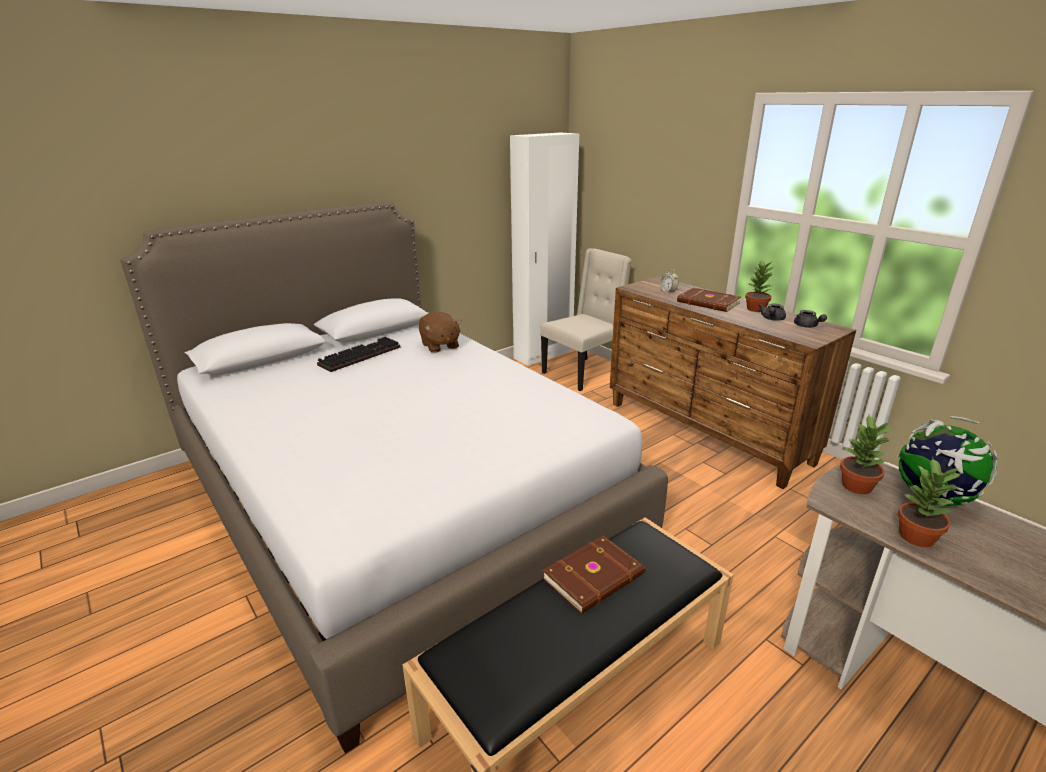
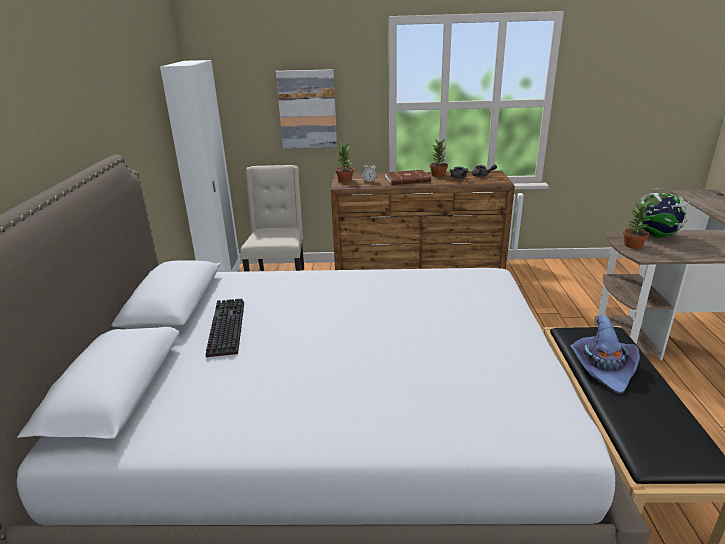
camera: 50 degrees left, 0 degrees up
brown plush toy [419,311,461,353] -> none
brown book [542,535,645,614] -> purple hat [570,315,640,394]
potted plant [898,458,962,547] -> potted plant moved to [336,143,354,182]
none -> picture [276,69,337,149]

